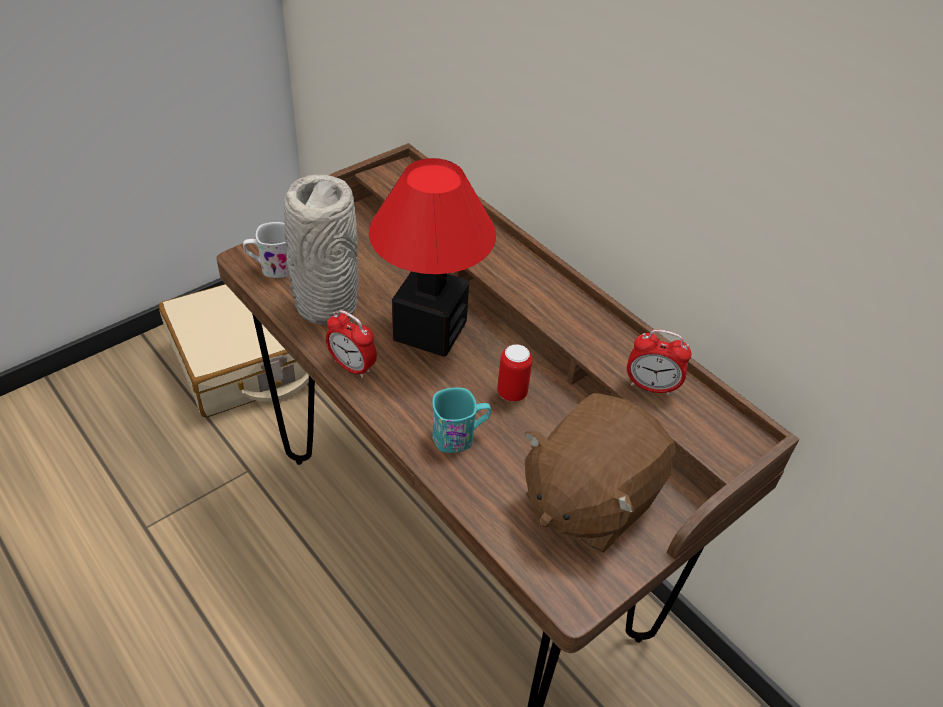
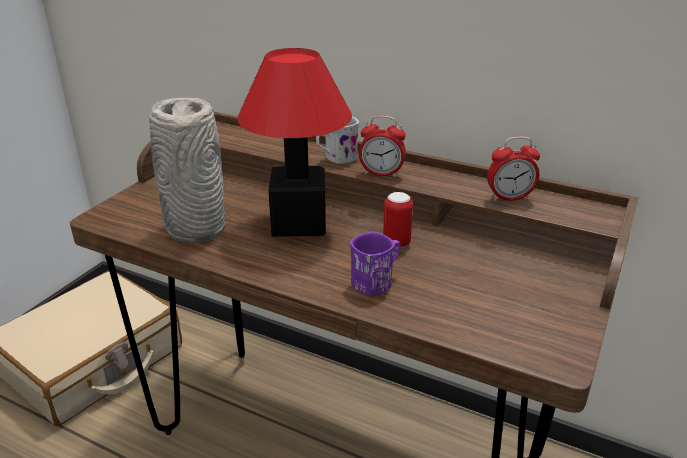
camera: 20 degrees left, 15 degrees down
white mug [243,222,289,278] -> white mug moved to [316,117,359,164]
alarm clock [326,310,377,378] -> alarm clock moved to [359,115,406,178]
turquoise mug [432,388,491,453] -> purple mug [350,232,401,296]
brown plush toy [525,393,676,553] -> none

